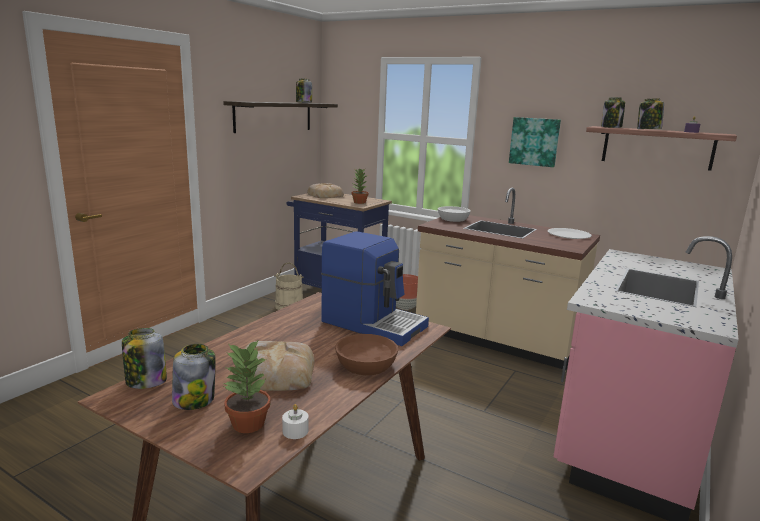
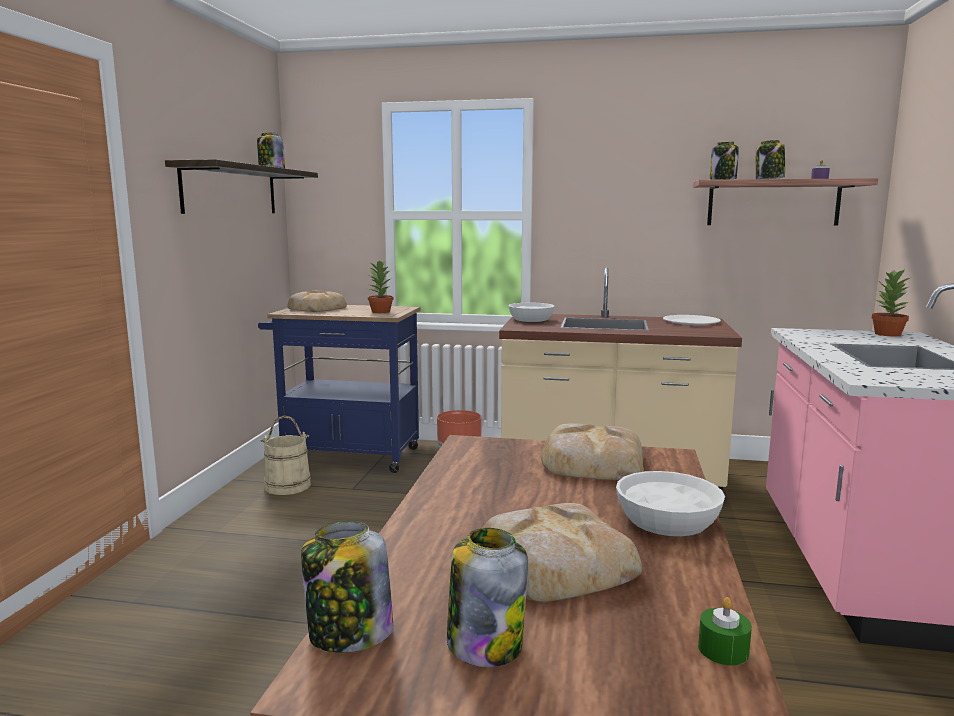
camera: 20 degrees left, 5 degrees down
potted plant [224,341,271,433] -> potted plant moved to [872,269,910,336]
white candle [282,404,309,439] -> green candle [698,597,752,665]
coffee machine [321,231,429,346] -> bread [541,424,644,480]
brown bowl [335,334,398,375] -> white bowl [616,471,725,536]
picture [509,117,561,167] -> none

